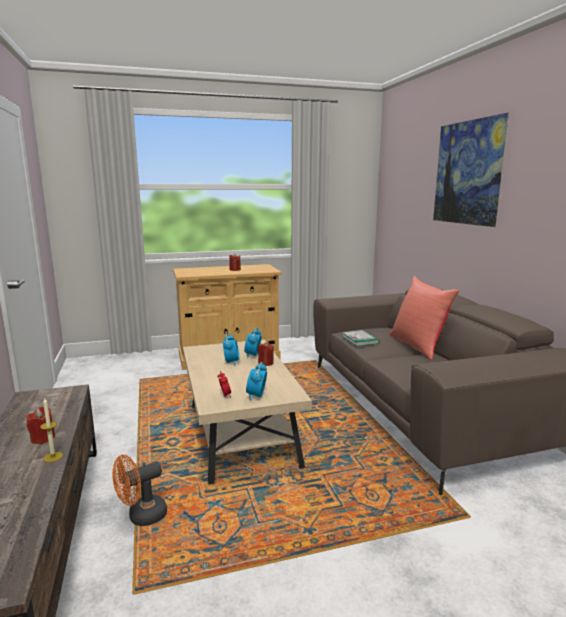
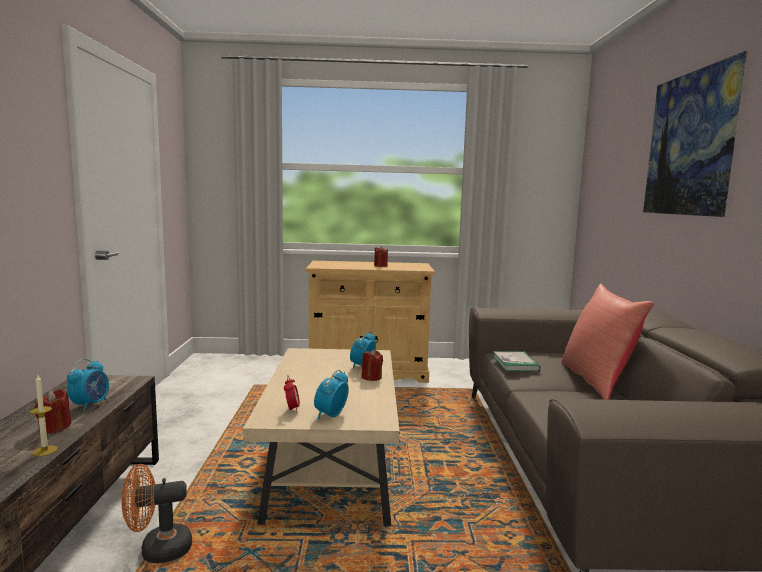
camera: 15 degrees right, 5 degrees down
alarm clock [223,333,239,366] -> alarm clock moved to [67,359,109,411]

